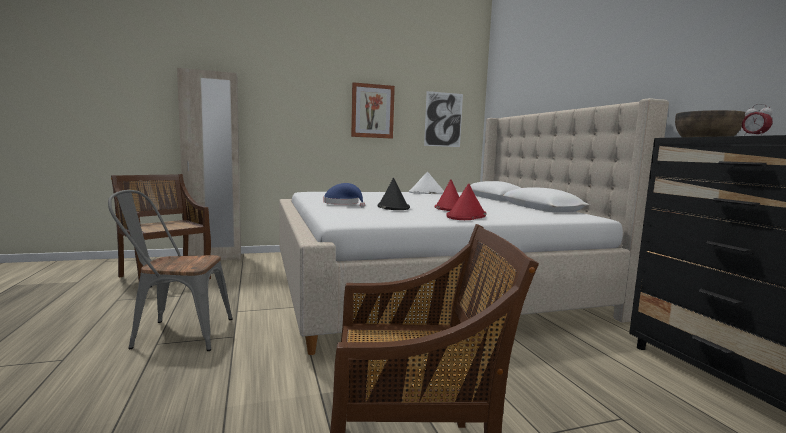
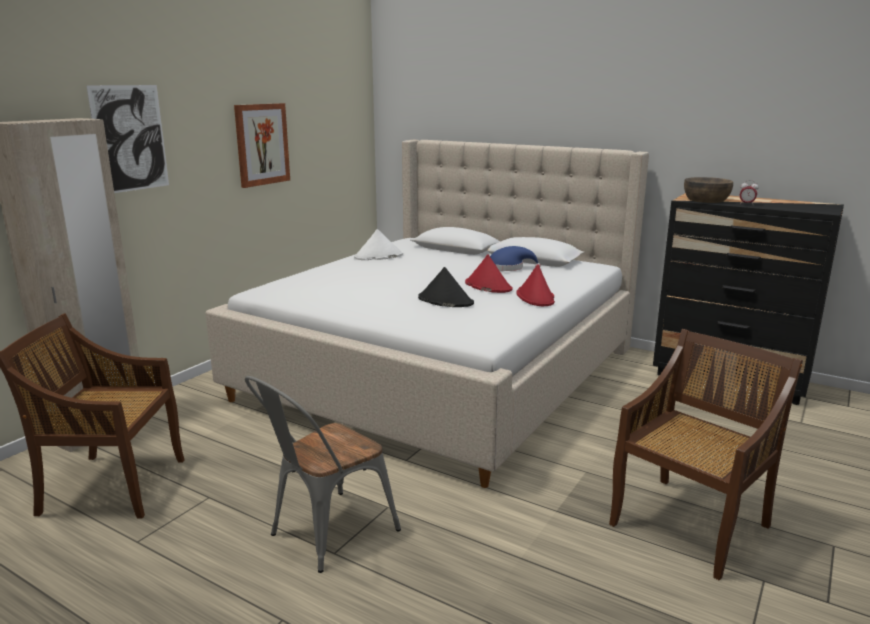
camera: 40 degrees left, 10 degrees up
blue hat [323,183,365,208] -> blue hat moved to [490,246,541,271]
picture [424,91,463,147] -> picture moved to [86,85,169,193]

